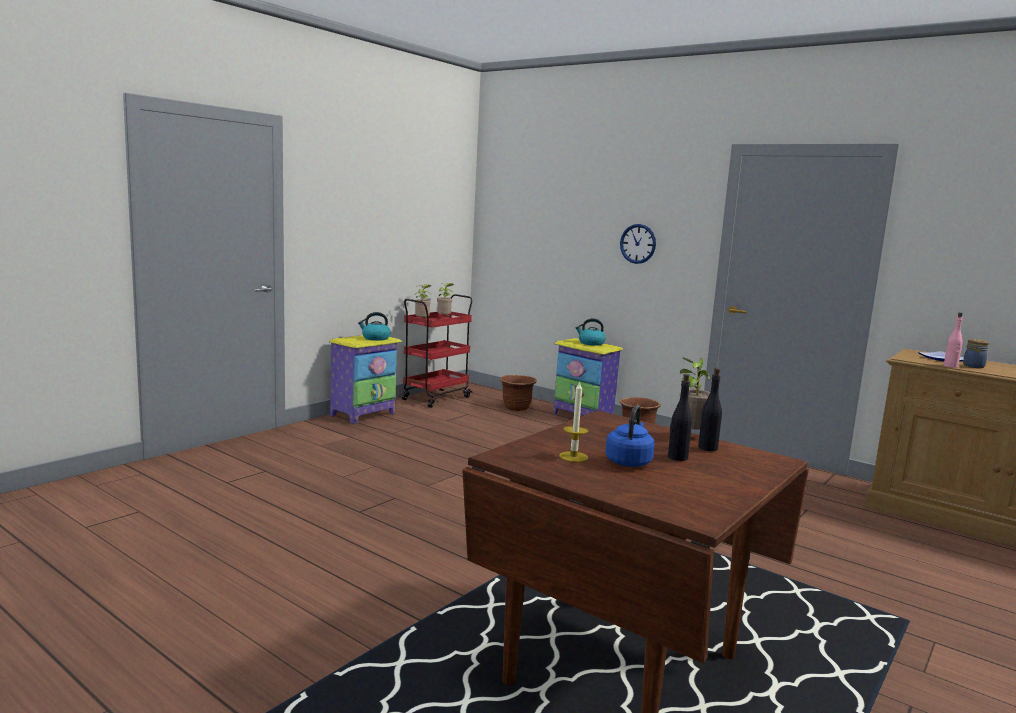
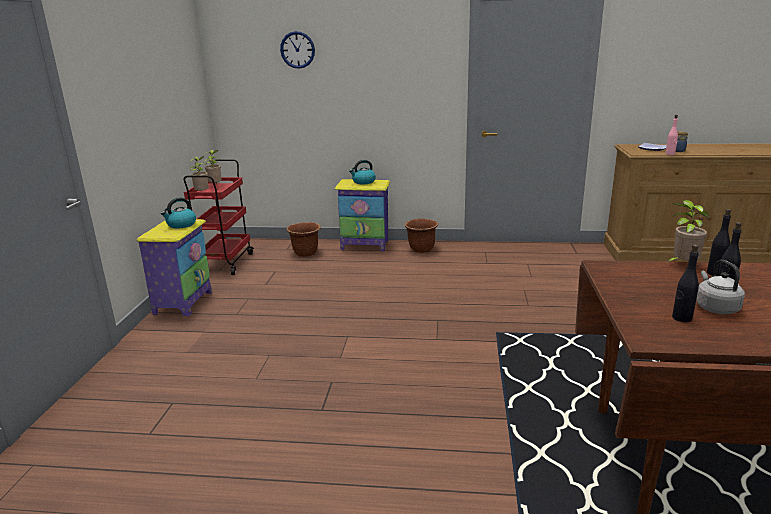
camera: 30 degrees left, 10 degrees up
candle [559,381,588,462] -> black bottle [672,244,699,322]
blue kettle [605,405,655,467] -> grey kettle [696,260,745,314]
wall clock [620,224,656,264] -> wall clock moved to [280,31,315,69]

